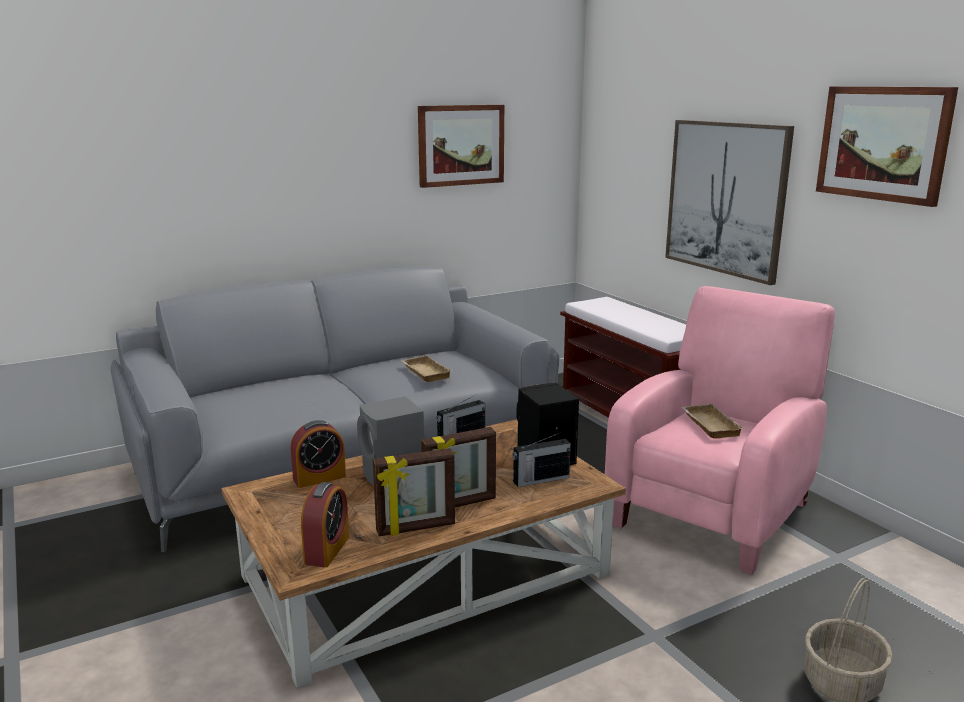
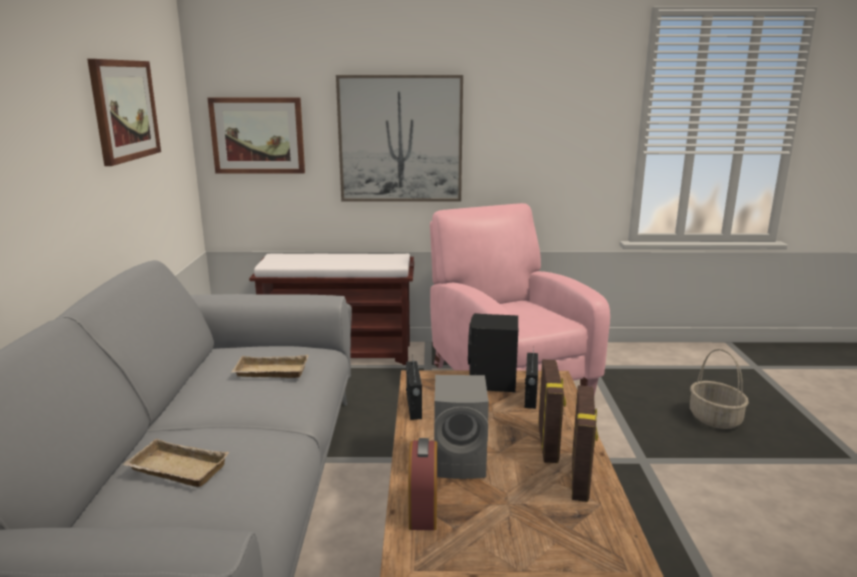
camera: 60 degrees left, 0 degrees up
alarm clock [301,482,349,568] -> none
beige tray [681,404,745,439] -> beige tray moved to [122,439,229,487]
picture [816,87,958,207] -> picture moved to [208,97,305,174]

